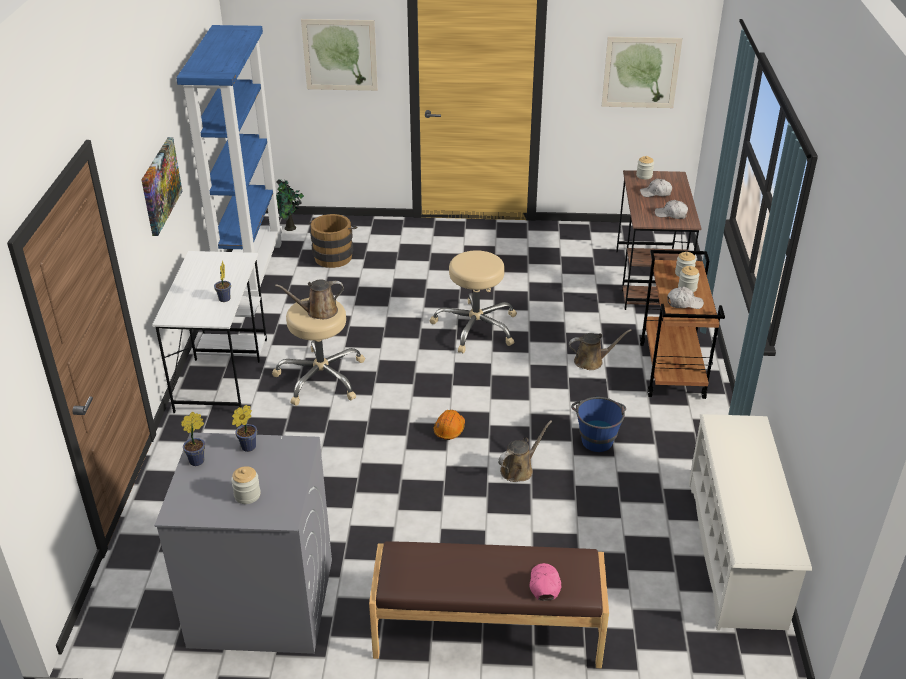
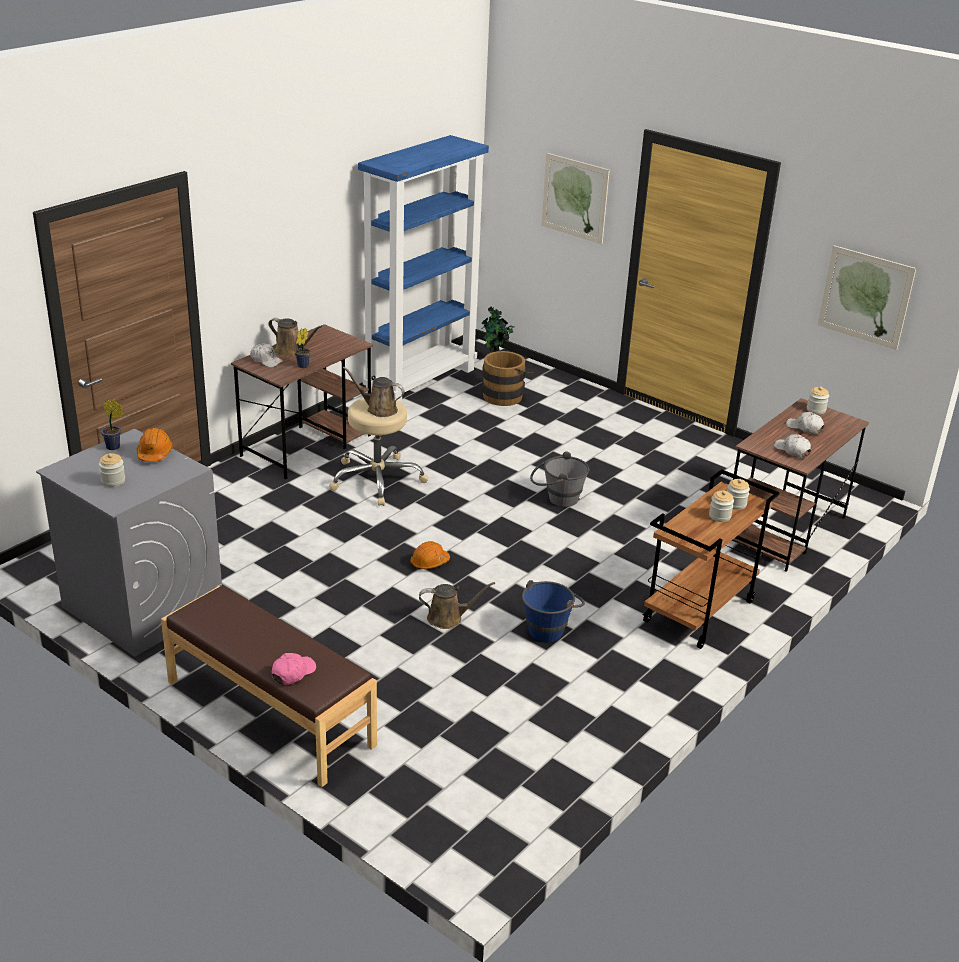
camera: 35 degrees right, 5 degrees down
picture [141,137,182,236] -> none
white desk [152,251,267,413] -> brown desk [231,324,373,479]
potted plant [232,405,257,452] -> orange hard hat [137,428,173,462]
beige stool [430,250,517,353] -> grey bucket [530,451,589,507]
brown watering can [569,329,632,370] -> brown watering can moved to [269,318,322,357]
white cap [667,287,704,309] -> white cap moved to [250,344,284,368]
white shoe rack [689,414,812,630] -> none

